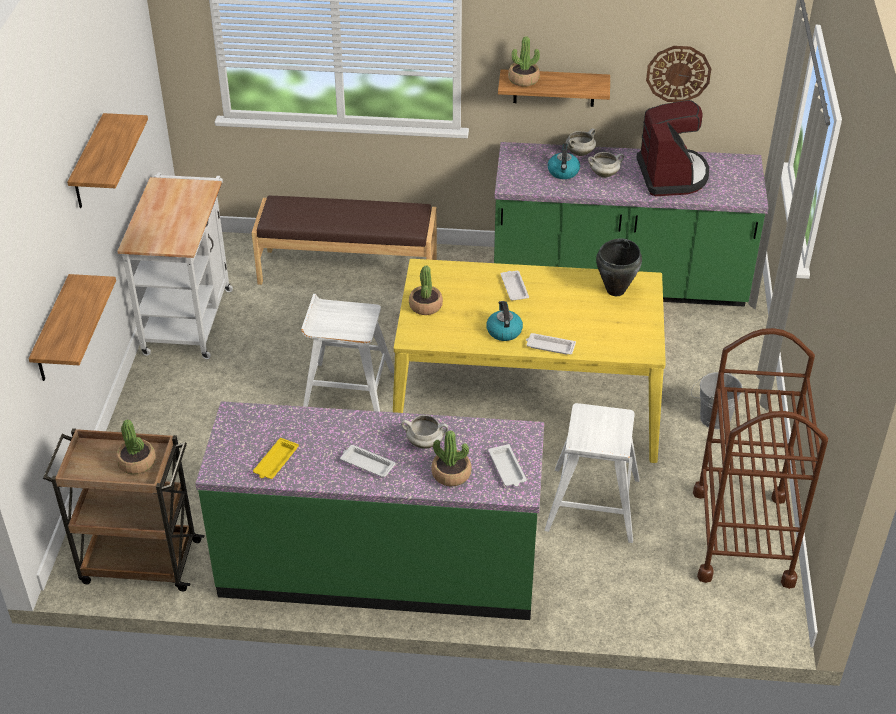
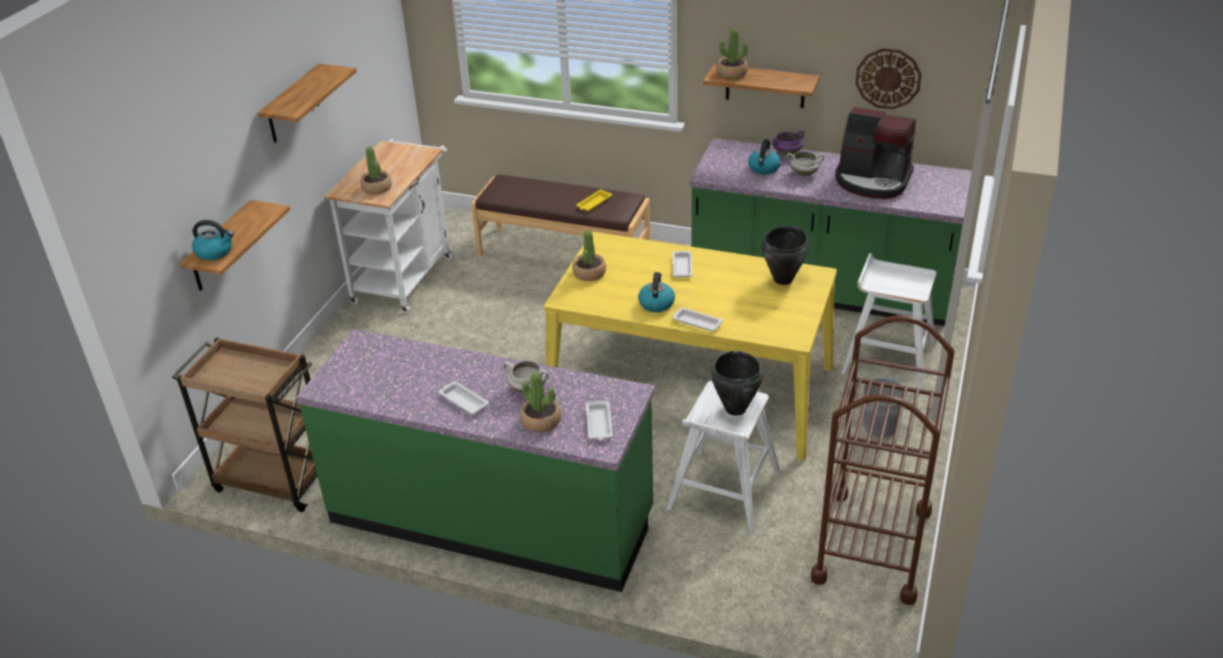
camera: 15 degrees right, 5 degrees down
potted plant [116,420,156,475] -> potted plant moved to [360,146,392,195]
yellow tray [253,438,299,479] -> yellow tray moved to [576,189,612,211]
white stool [301,294,394,411] -> white stool moved to [841,253,936,389]
white cooking pot [566,128,596,156] -> purple cooking pot [773,130,804,156]
coffee machine [637,100,709,196] -> coffee machine turned 105 degrees clockwise [835,107,916,199]
none -> kettle [192,220,234,260]
none -> black cooking pot [711,351,763,416]

